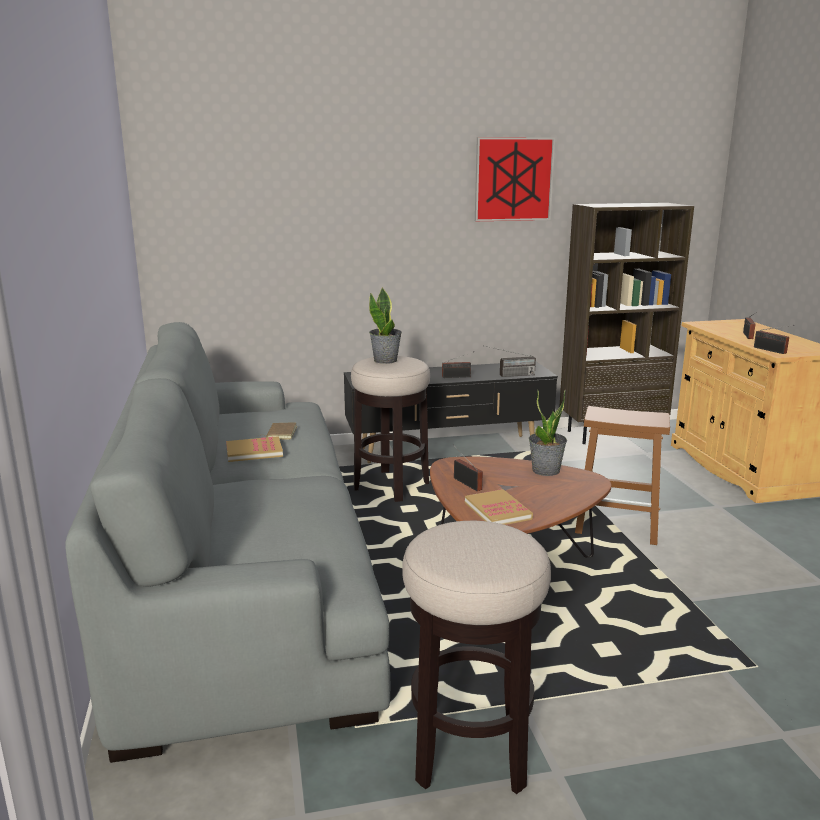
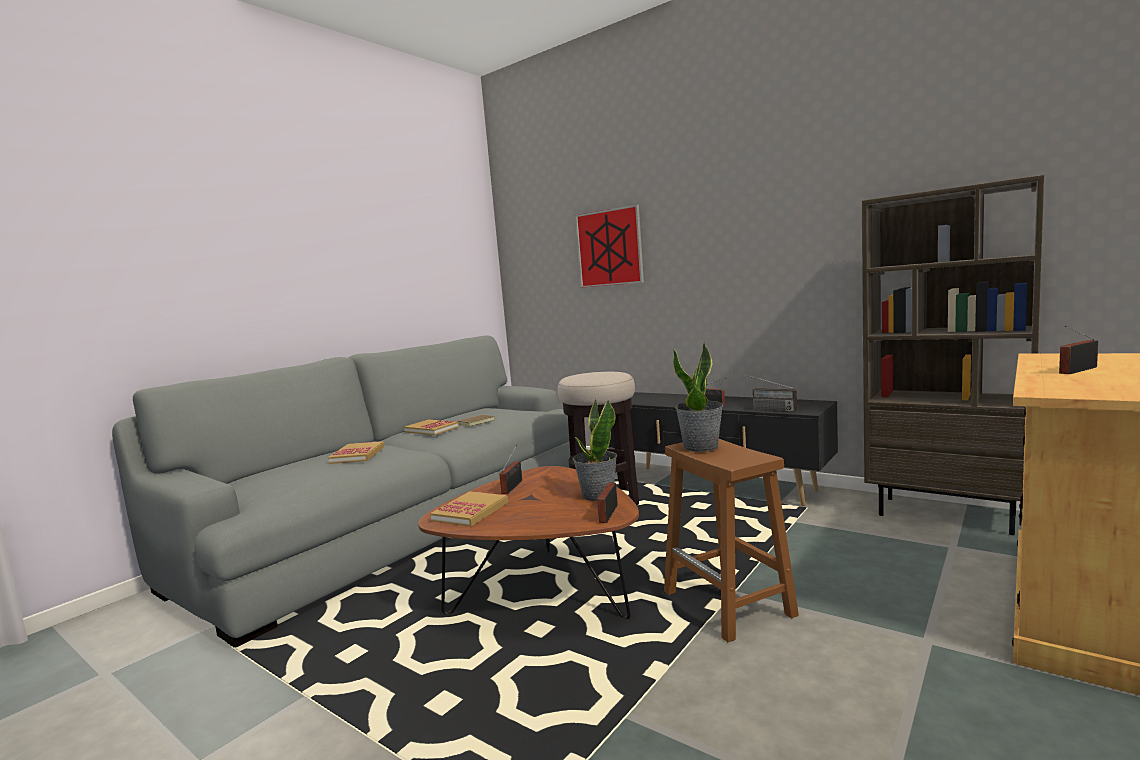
camera: 50 degrees right, 10 degrees down
potted plant [369,287,402,364] -> potted plant moved to [673,341,723,452]
stool [402,521,551,794] -> none
picture [475,137,555,221] -> picture moved to [575,204,644,288]
radio [754,325,794,354] -> radio moved to [597,482,618,523]
none -> book [328,441,385,464]

